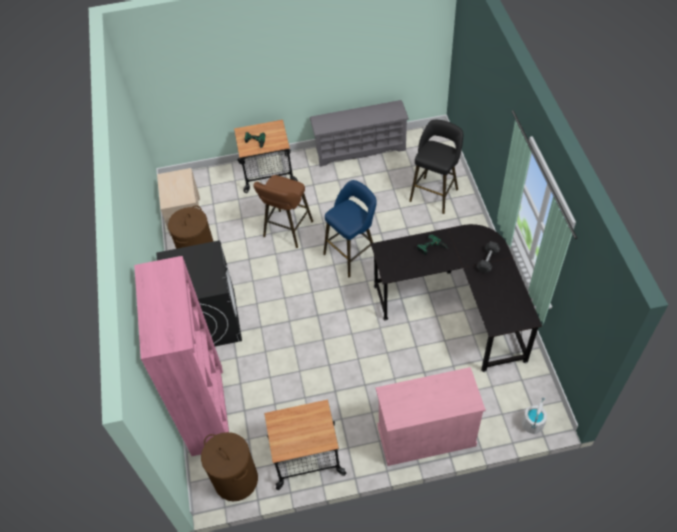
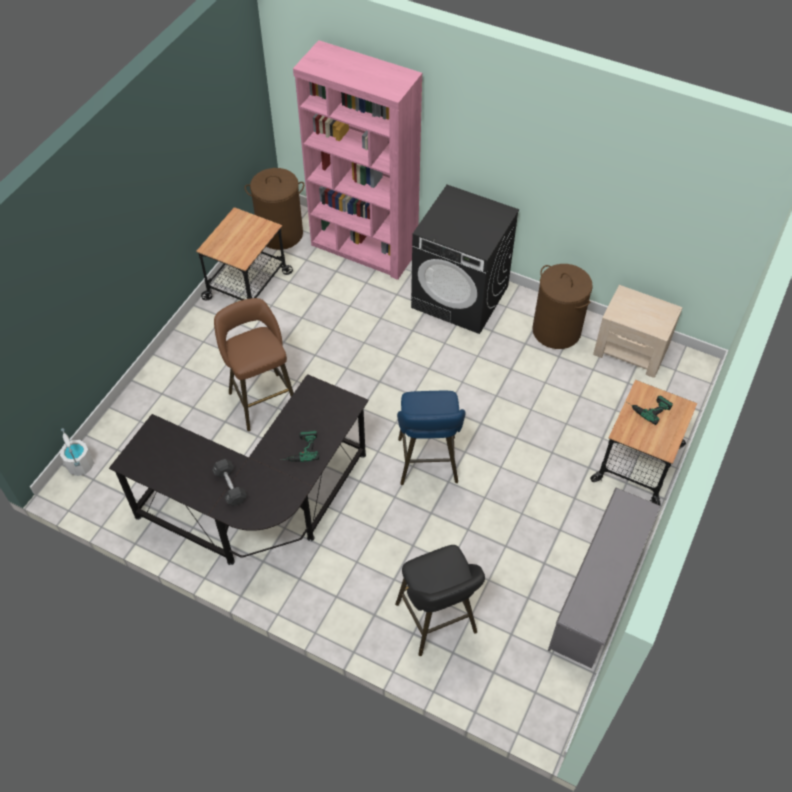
camera: 125 degrees right, 0 degrees up
brown stool [253,175,313,248] -> brown stool moved to [214,298,294,431]
pink cabinet [375,367,486,466] -> none

